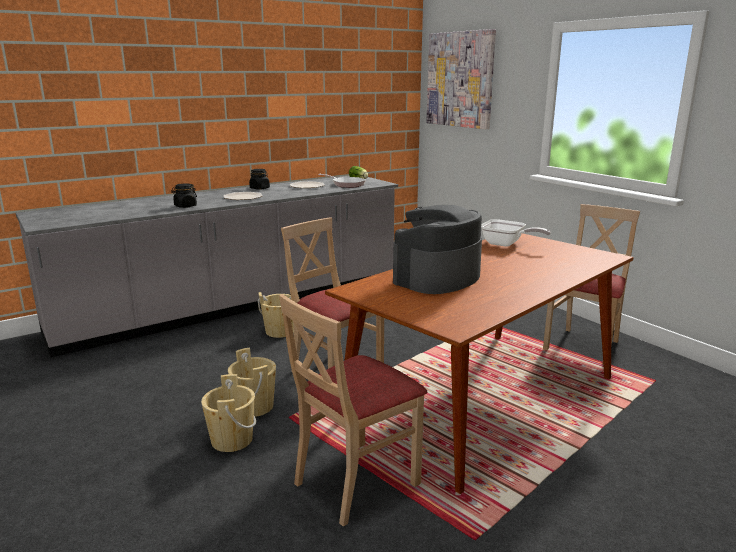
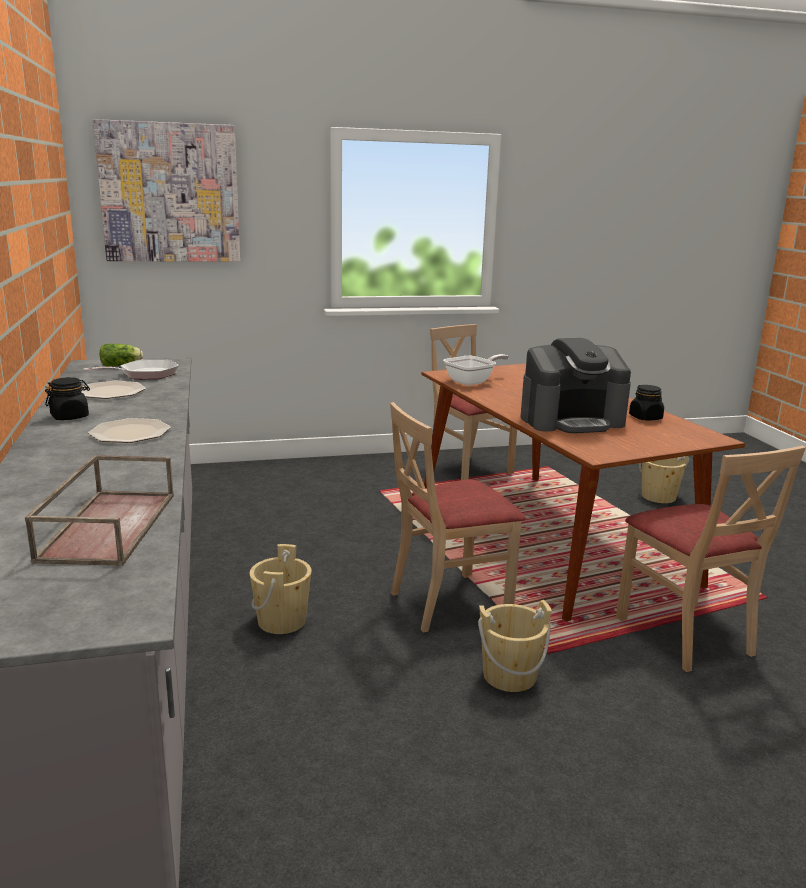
camera: 70 degrees left, 0 degrees up
black jar [171,183,197,208] -> black jar moved to [629,385,664,420]
beige bucket [201,374,256,452] -> beige bucket moved to [639,456,689,503]
coffee machine [393,205,482,294] -> coffee machine turned 75 degrees counterclockwise [520,338,631,433]
none -> brown tray [25,455,174,566]

